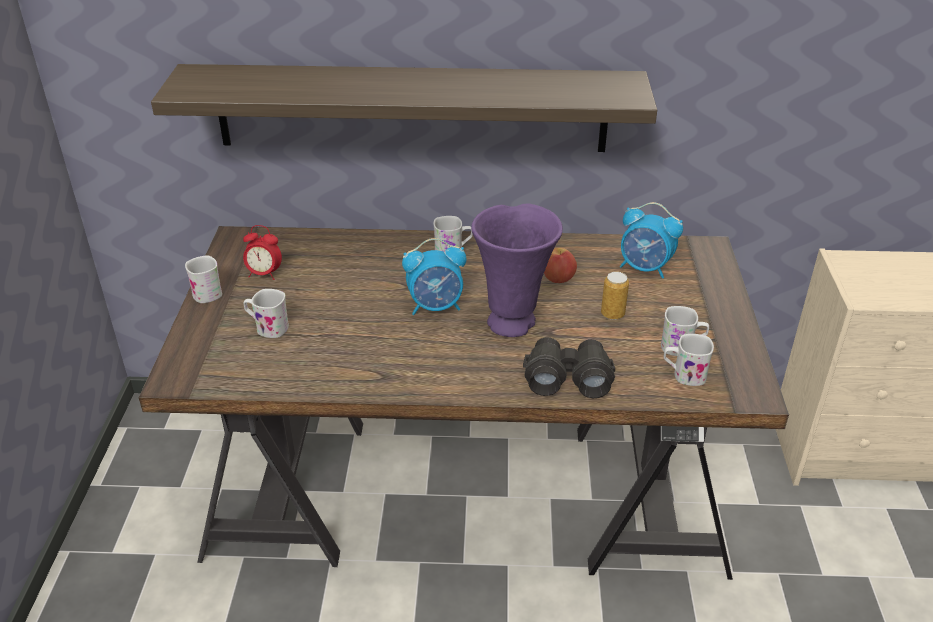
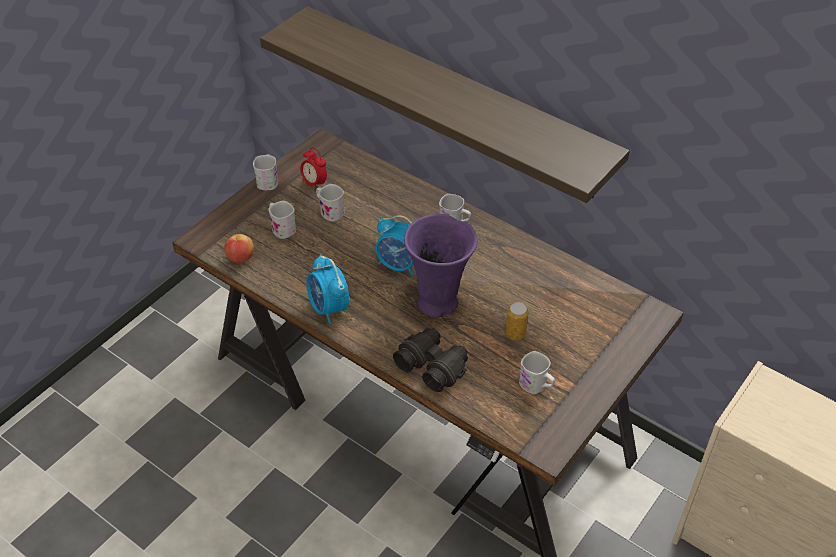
camera: 35 degrees right, 10 degrees up
apple [544,248,577,283] -> apple moved to [224,234,254,263]
alarm clock [620,202,683,279] -> alarm clock moved to [307,254,349,324]
white mug [664,334,714,386] -> white mug moved to [316,184,345,222]

